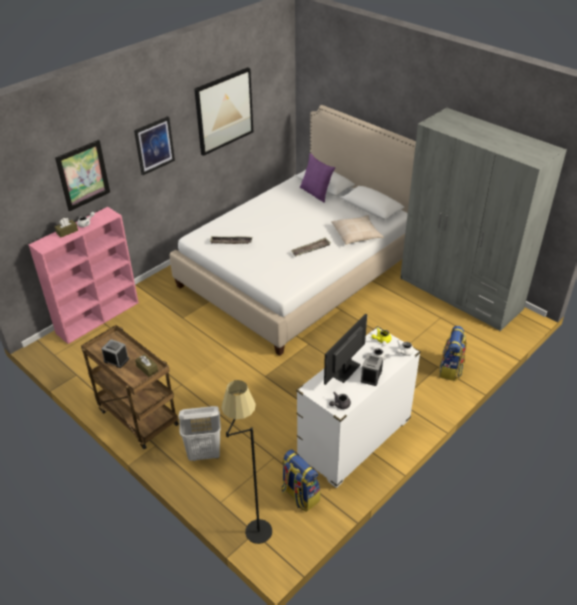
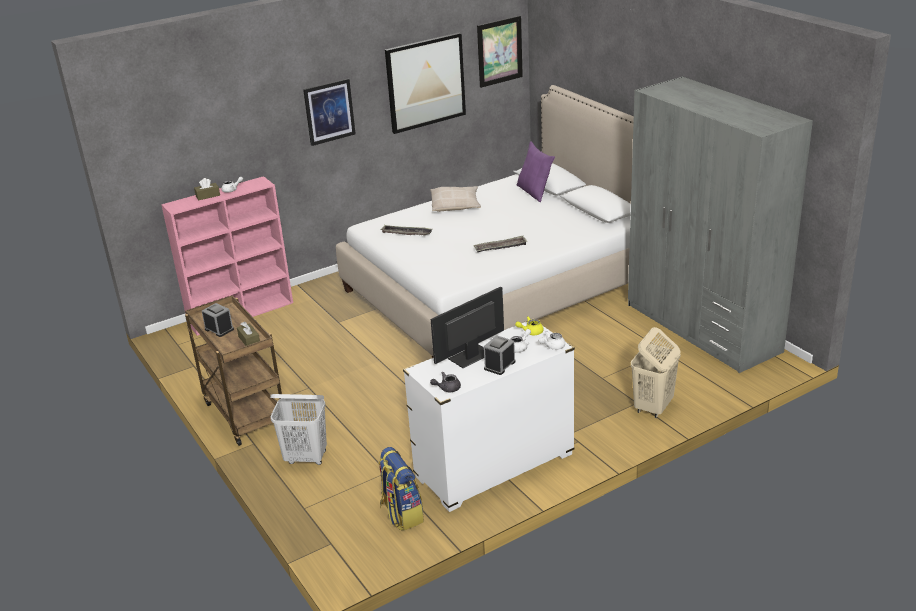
camera: 15 degrees right, 10 degrees down
picture [55,140,110,211] -> picture moved to [477,16,523,88]
black floor lamp [221,380,272,544] -> none
beige pillow [332,215,384,245] -> beige pillow moved to [430,186,481,212]
backpack [439,326,466,381] -> beige laundry basket [631,327,681,418]

